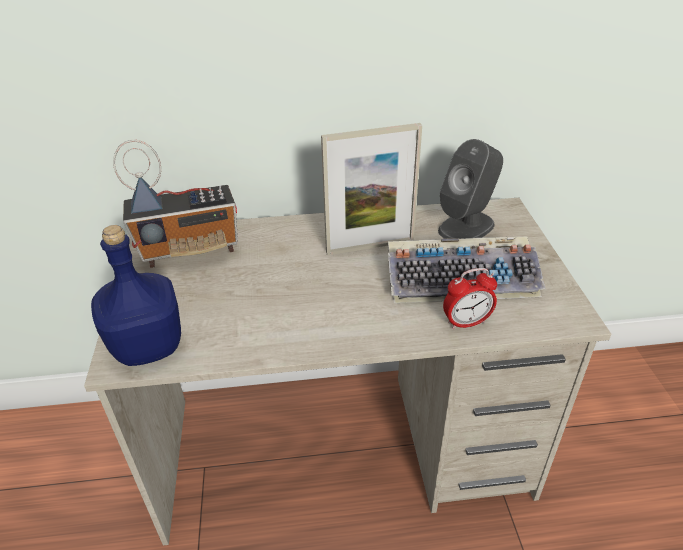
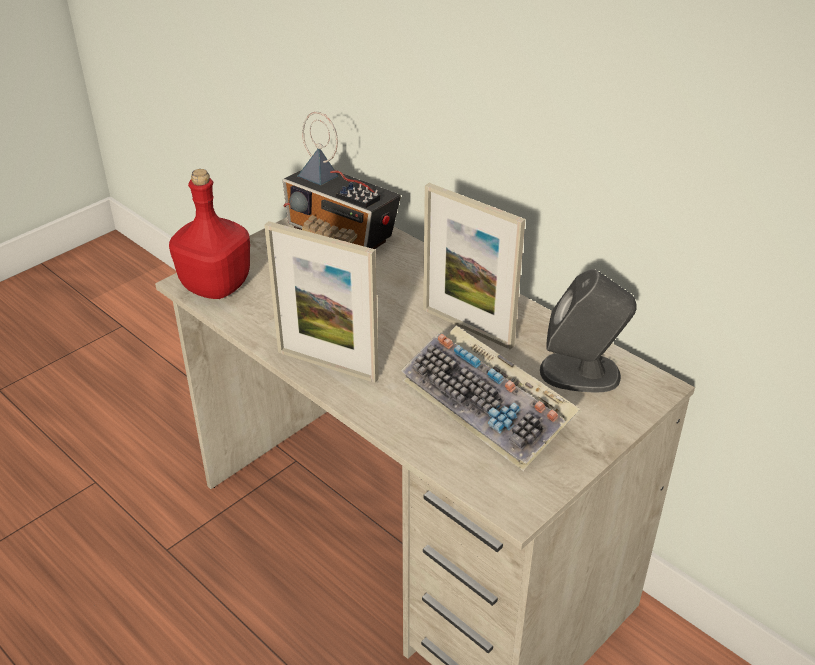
camera: 50 degrees right, 0 degrees up
blue bottle [91,225,181,366] -> red bottle [169,169,250,299]
alarm clock [443,268,497,330] -> none
none -> picture frame [264,221,379,383]

